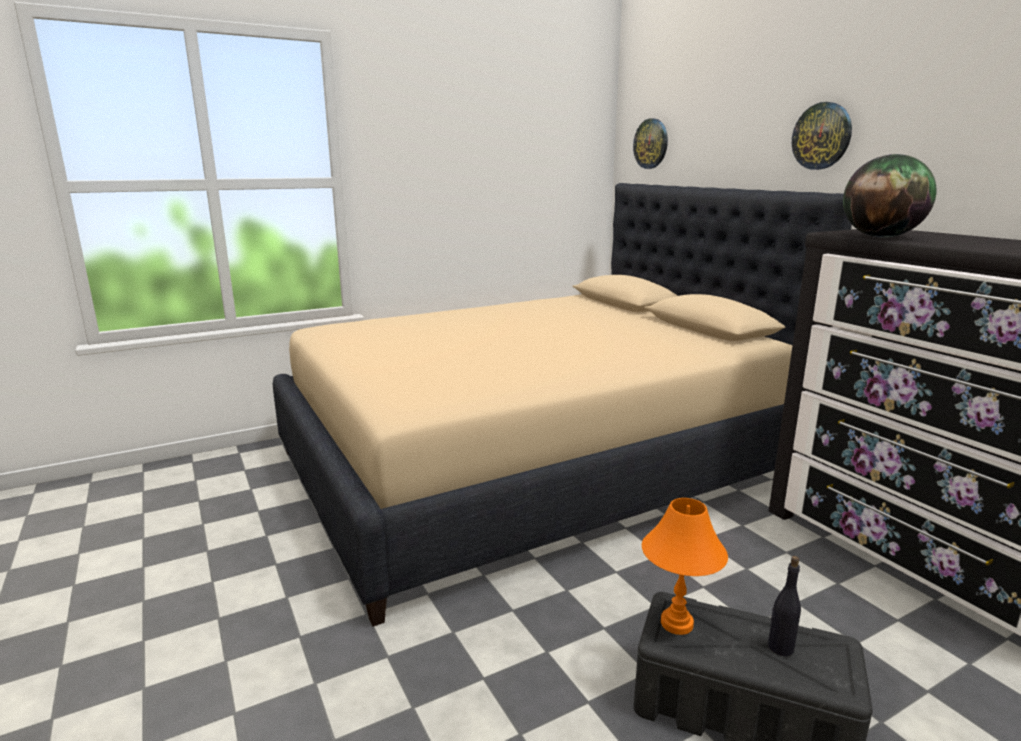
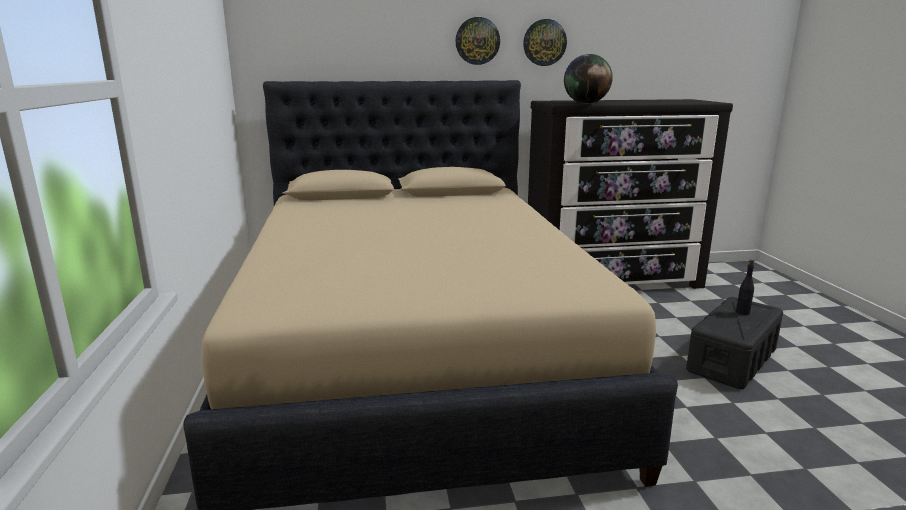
camera: 70 degrees left, 0 degrees up
wall clock [633,118,668,169] -> wall clock moved to [523,19,567,66]
orange table lamp [642,498,728,635] -> none

